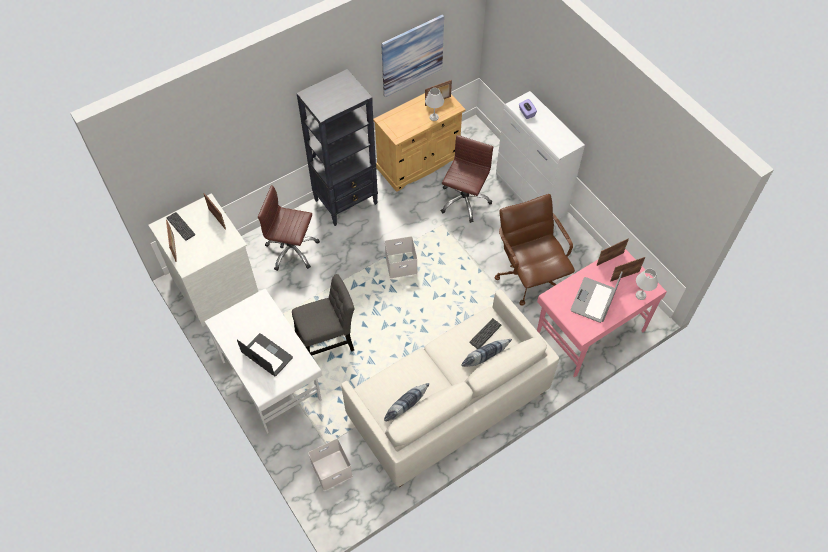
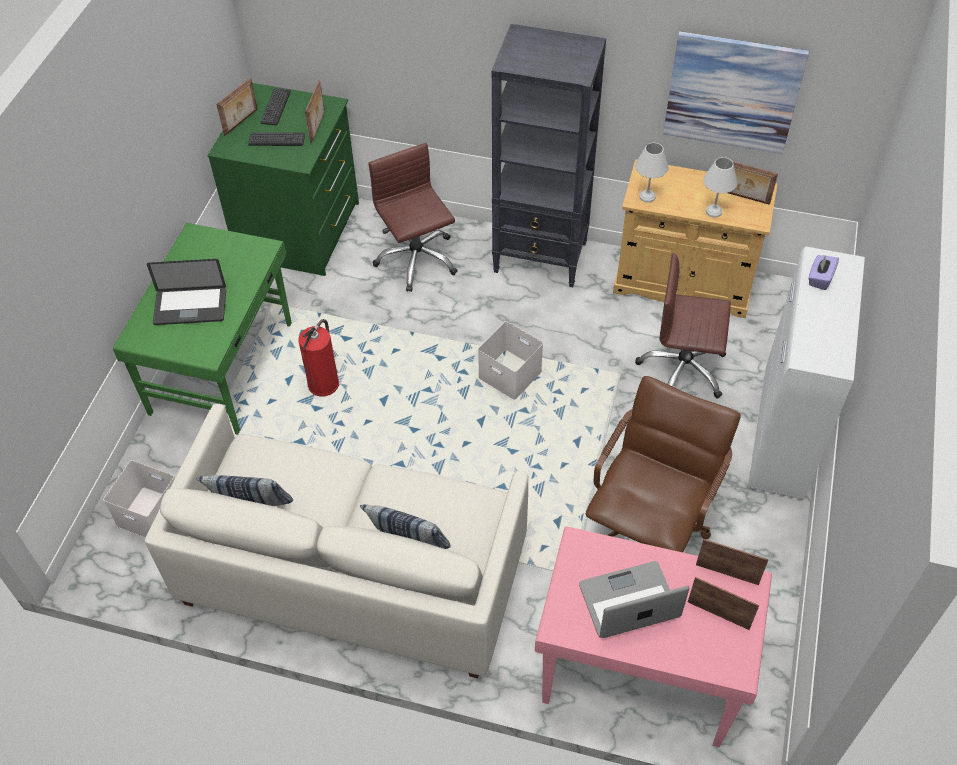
camera: 50 degrees right, 5 degrees down
white dresser [148,194,258,327] -> green dresser [207,83,359,276]
white desk [204,289,322,433] -> green desk [113,223,292,435]
laptop [237,333,293,376] -> laptop turned 90 degrees clockwise [147,259,226,325]
grey chair [292,274,355,356] -> fire extinguisher [298,319,339,397]
brown office chair [441,135,493,223] -> brown office chair turned 150 degrees counterclockwise [635,253,731,399]
keyboard [469,318,501,349] -> keyboard moved to [248,133,305,146]
white table lamp [636,268,658,300] -> white table lamp moved to [635,143,669,203]

